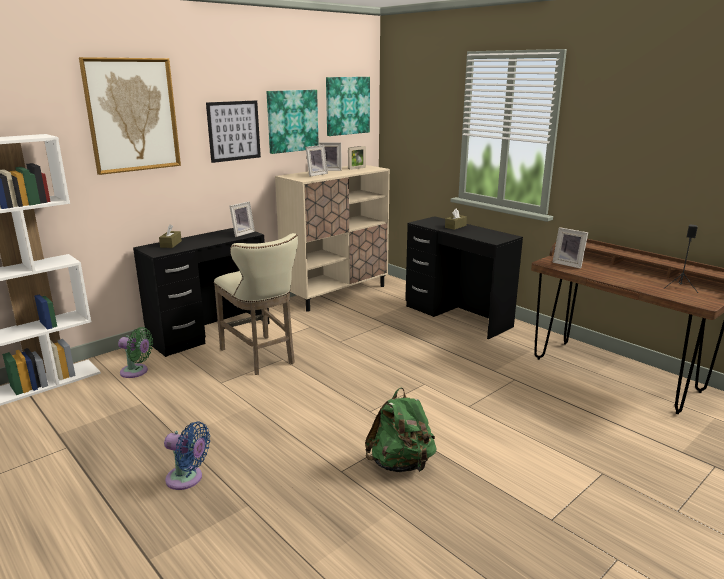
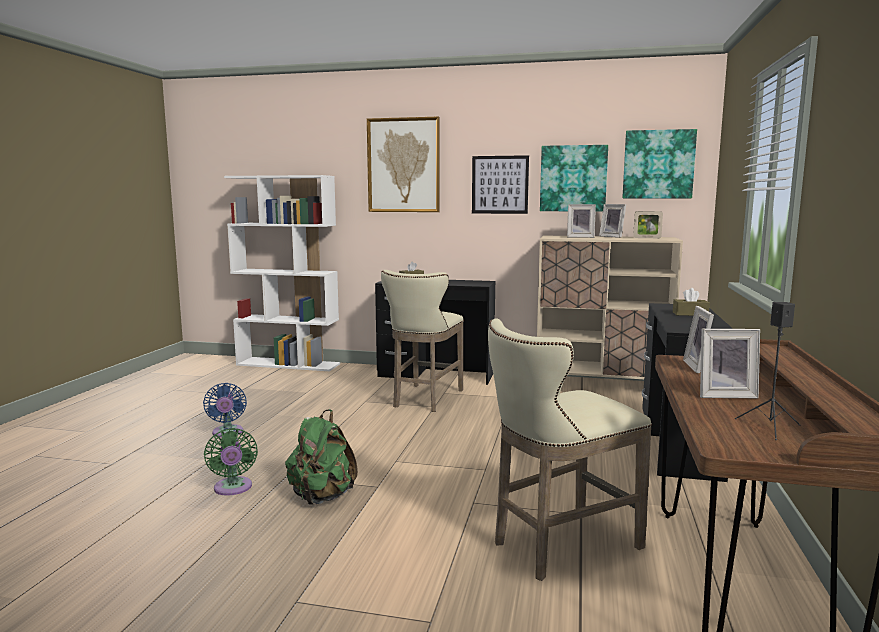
camera: 55 degrees right, 10 degrees down
green fan [118,327,153,378] -> green fan moved to [204,428,258,496]
picture frame [229,201,255,237] -> picture frame moved to [700,329,760,398]
none -> beige stool [488,319,652,581]

